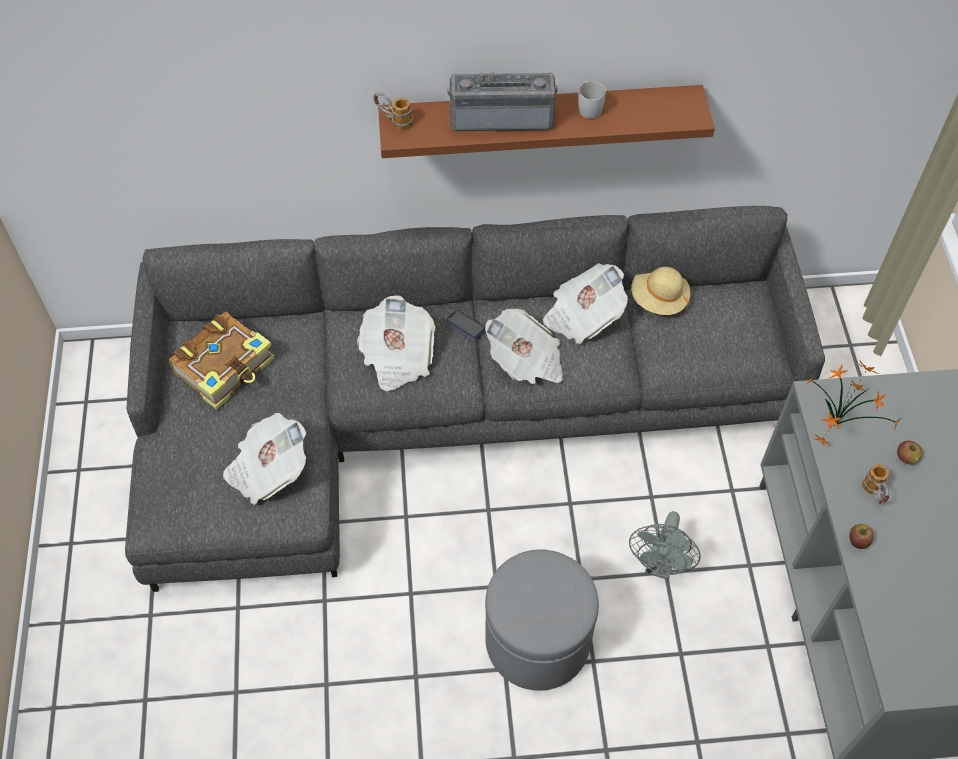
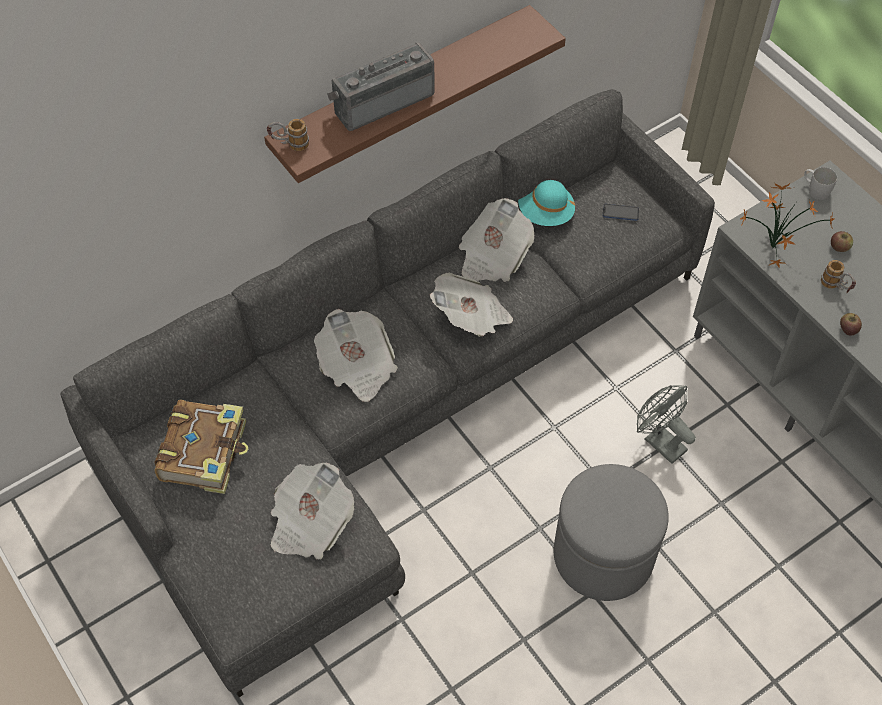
camera: 30 degrees left, 0 degrees up
phone [447,310,485,339] -> phone moved to [603,204,639,221]
white mug [578,81,606,119] -> white mug moved to [804,167,837,200]
grey fan [629,511,701,580] -> grey fan turned 150 degrees clockwise [637,385,696,464]
beige hat [631,267,691,315] -> turquoise hat [518,180,575,226]

